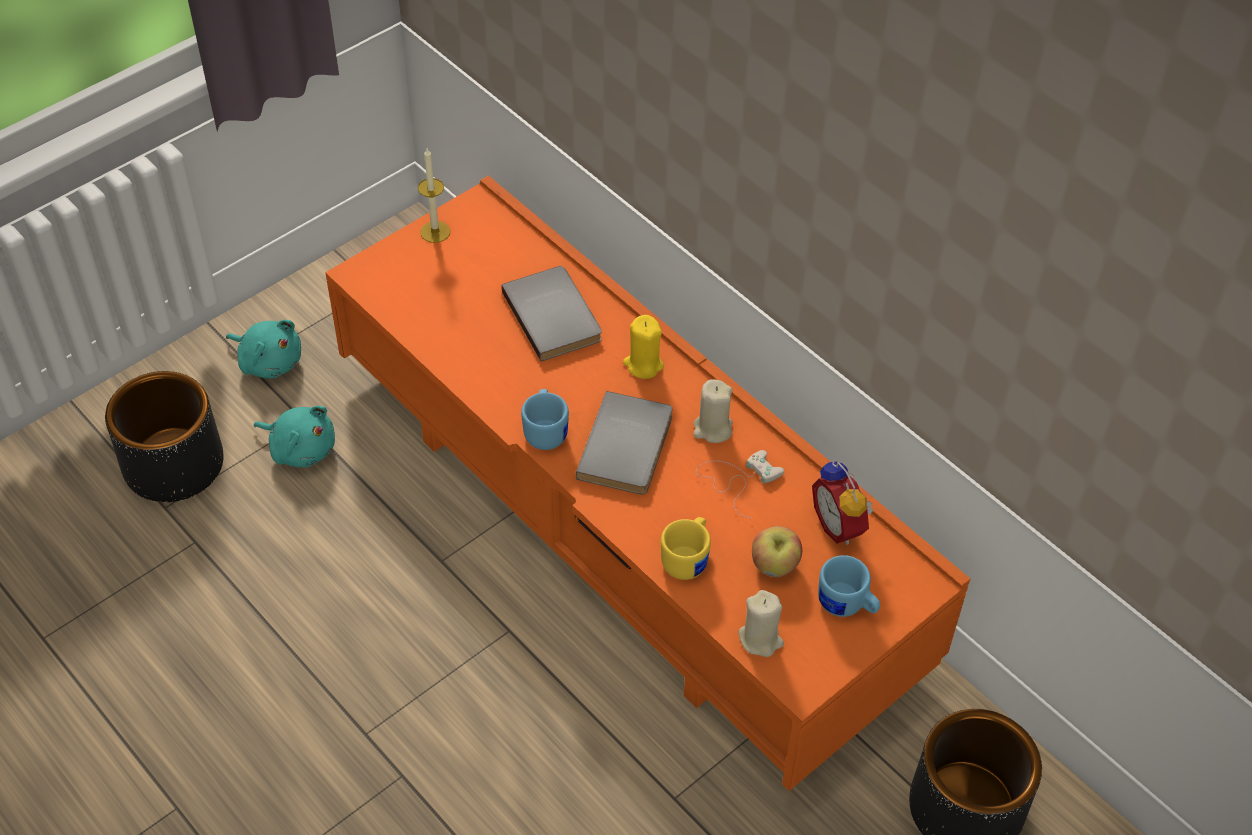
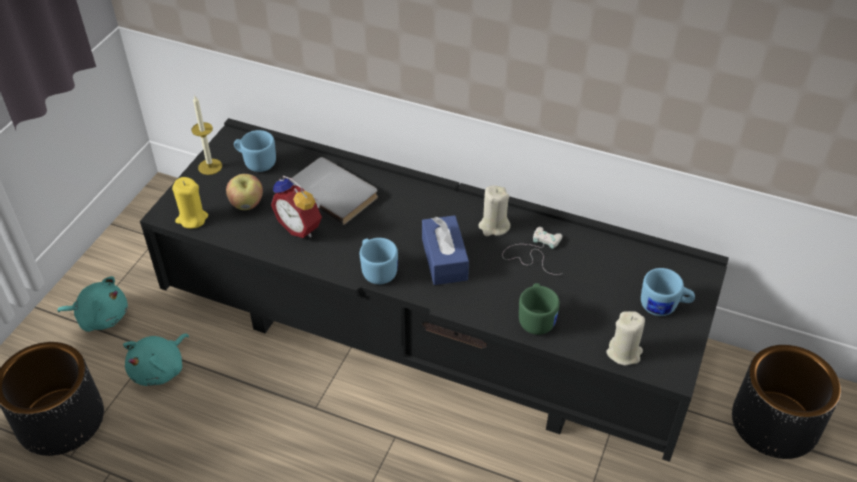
camera: 25 degrees left, 5 degrees down
turquoise plush toy [254,406,335,467] -> turquoise plush toy turned 120 degrees clockwise [123,334,189,386]
orange tv stand [325,175,970,791] -> black tv stand [140,118,729,462]
grey book [576,391,672,495] -> blue tissue box [422,215,469,285]
yellow candle [623,315,664,379] -> yellow candle moved to [172,177,208,229]
yellow mug [661,517,711,580] -> green mug [519,283,560,335]
apple [752,526,802,577] -> apple moved to [226,174,263,210]
alarm clock [812,461,874,545] -> alarm clock moved to [271,176,322,238]
none -> blue mug [234,130,276,172]

